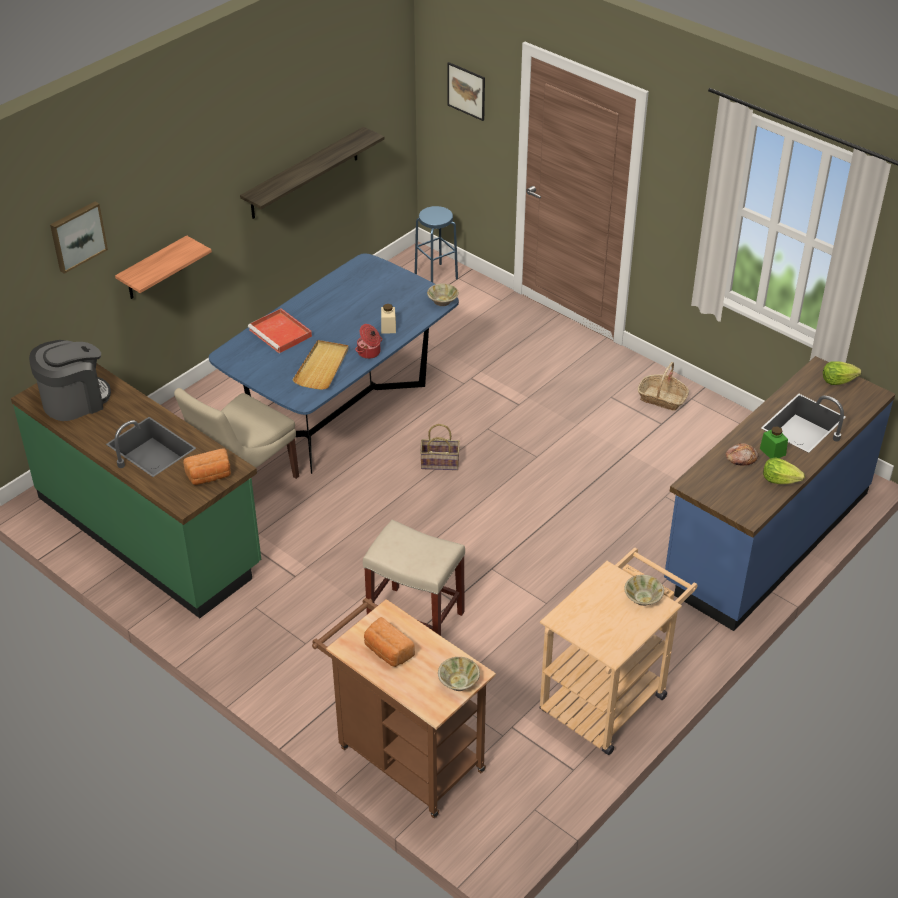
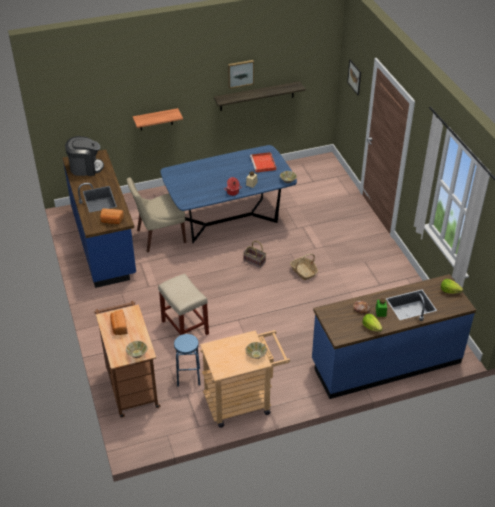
camera: 30 degrees right, 0 degrees up
green counter [11,363,261,618] -> blue counter [63,149,136,288]
picture [50,202,108,274] -> picture moved to [228,60,254,89]
red tray [248,308,312,353] -> red tray moved to [250,152,276,173]
beige tray [292,340,349,390] -> none
blue stool [415,206,458,282] -> blue stool moved to [174,334,200,387]
basket [638,362,689,411] -> basket moved to [290,254,318,280]

